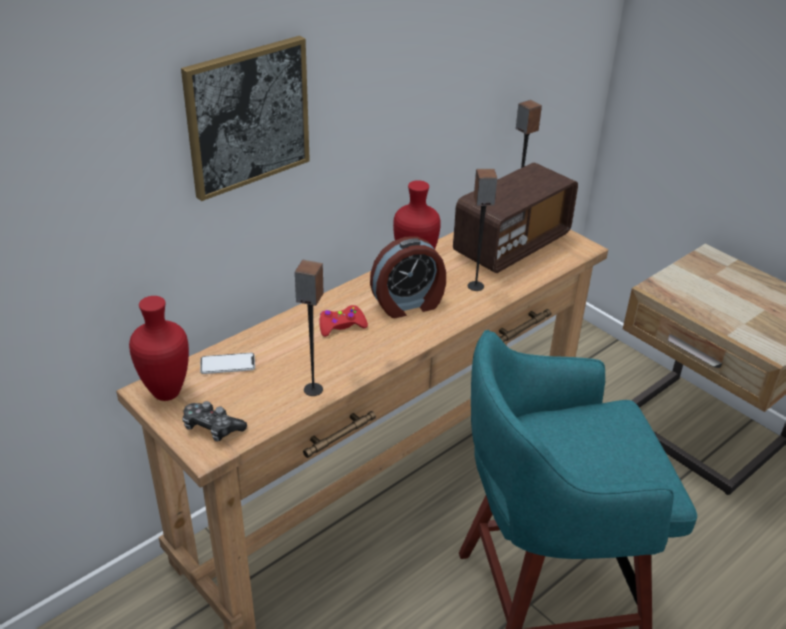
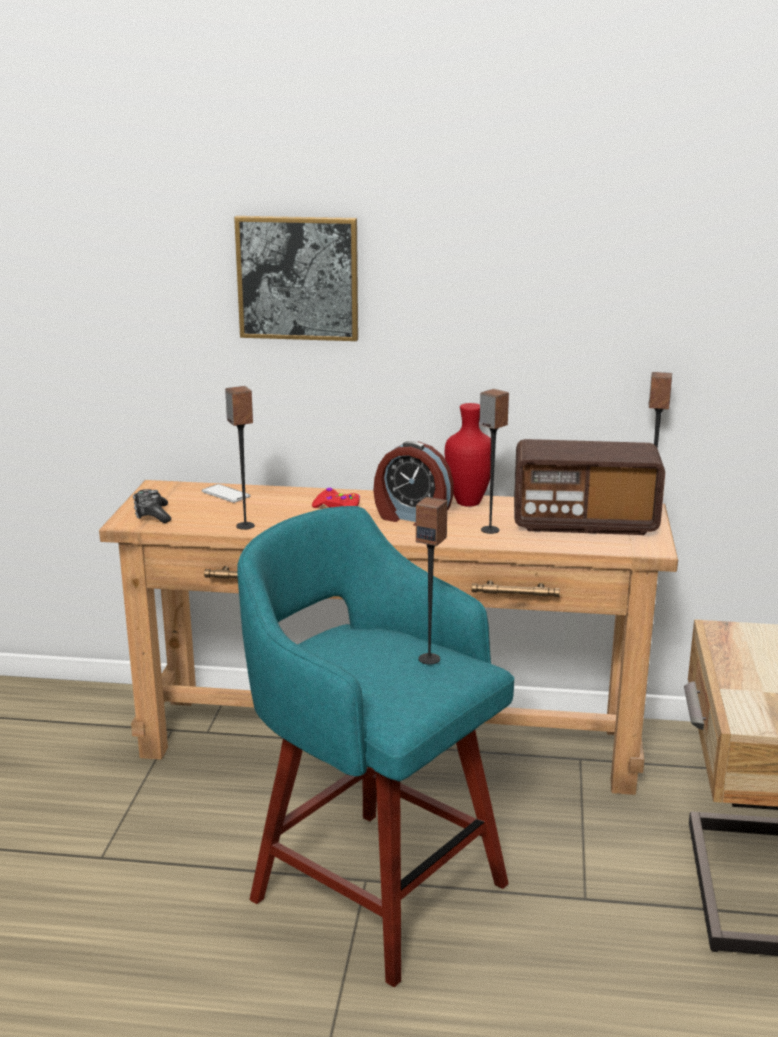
camera: 50 degrees right, 15 degrees down
red vase [129,296,189,401] -> none
none -> speaker [416,497,448,664]

